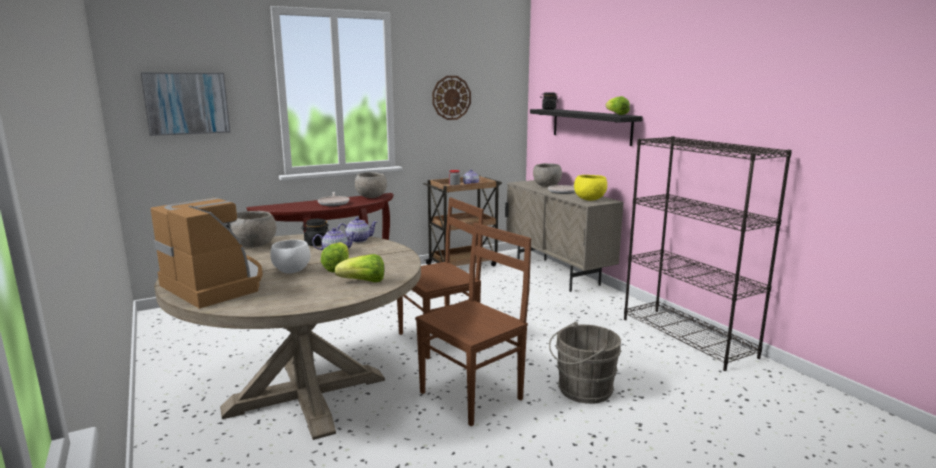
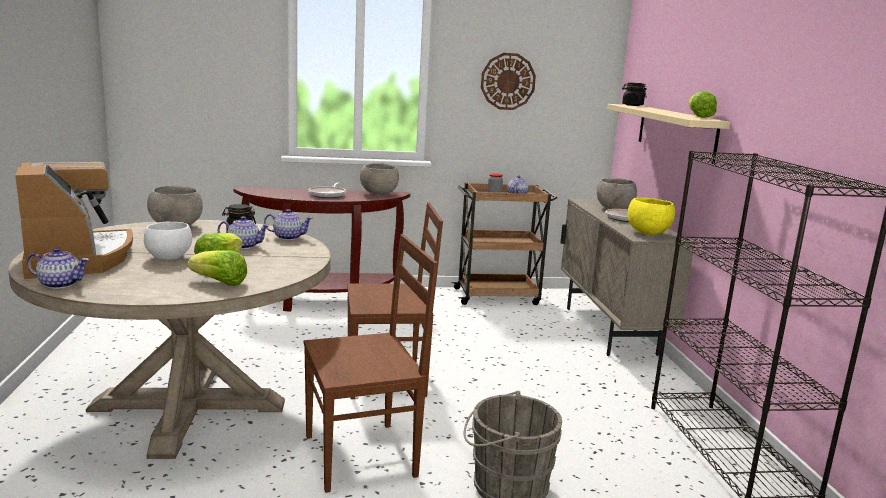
camera: 20 degrees right, 0 degrees up
picture [141,73,230,136] -> none
black shelf [530,109,643,146] -> beige shelf [607,104,730,164]
none -> teapot [27,247,89,289]

